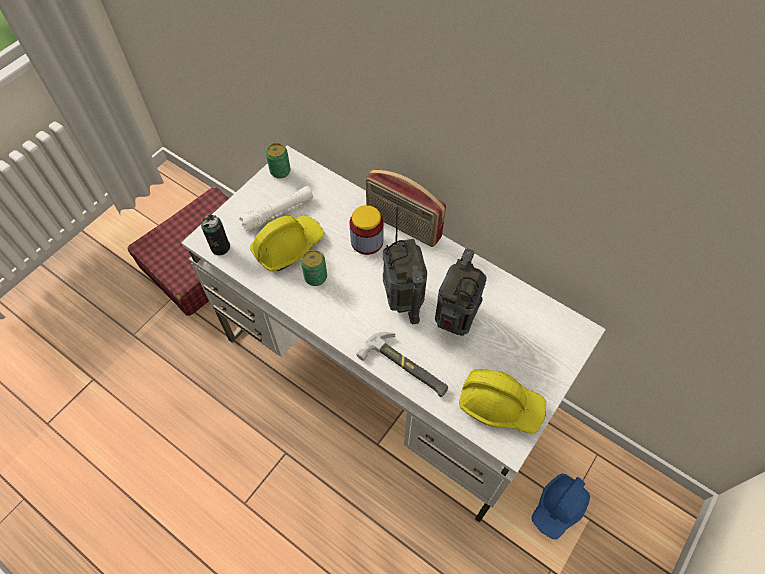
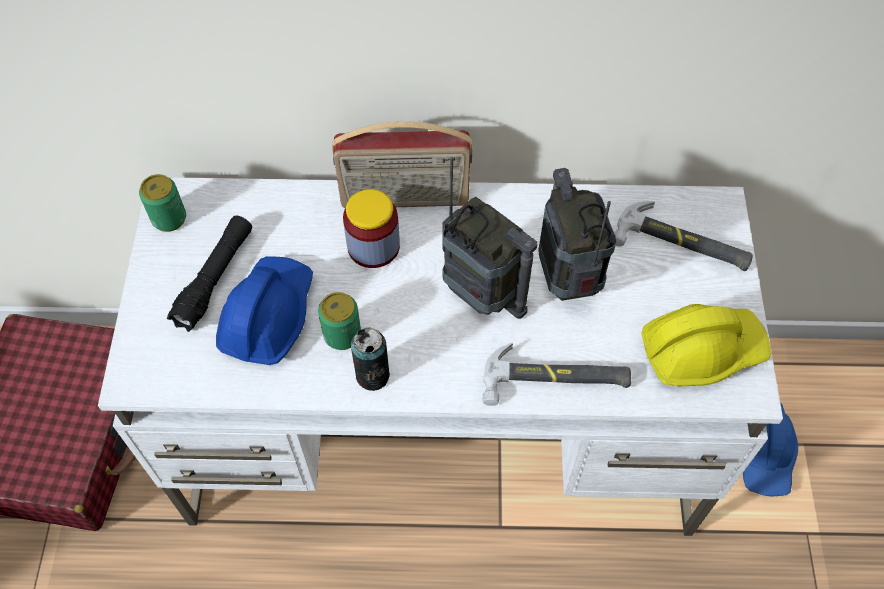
camera: 35 degrees left, 0 degrees up
can [201,215,230,255] -> can moved to [351,328,390,391]
white flashlight [239,186,313,232] -> black flashlight [167,216,252,332]
yellow hard hat [250,215,324,272] -> blue hard hat [216,256,313,365]
none -> hammer [614,201,753,271]

